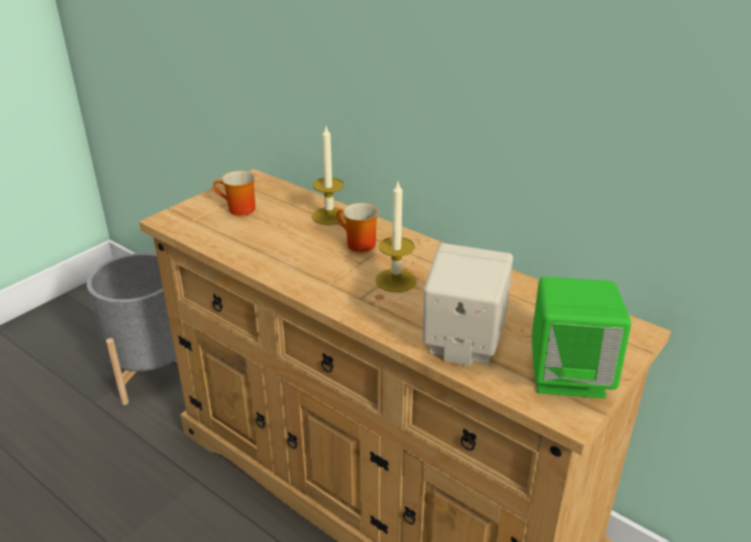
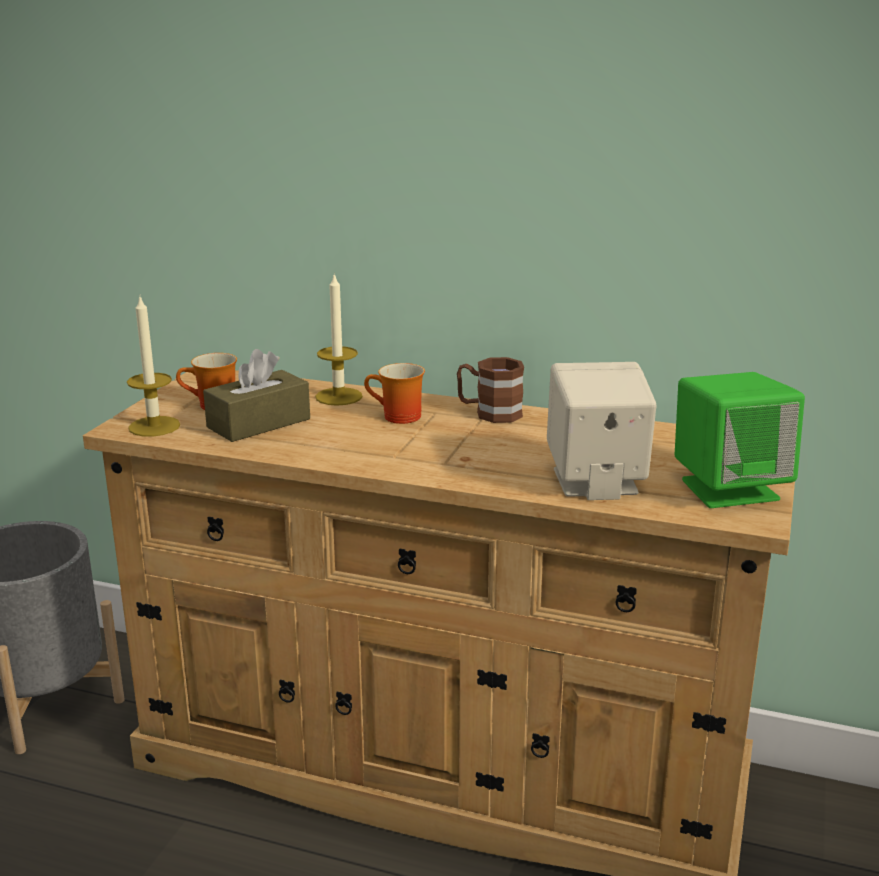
camera: 20 degrees left, 10 degrees down
candle [376,182,417,292] -> candle moved to [127,297,180,437]
none -> brown tissue box [203,349,310,442]
none -> brown mug [457,357,524,423]

